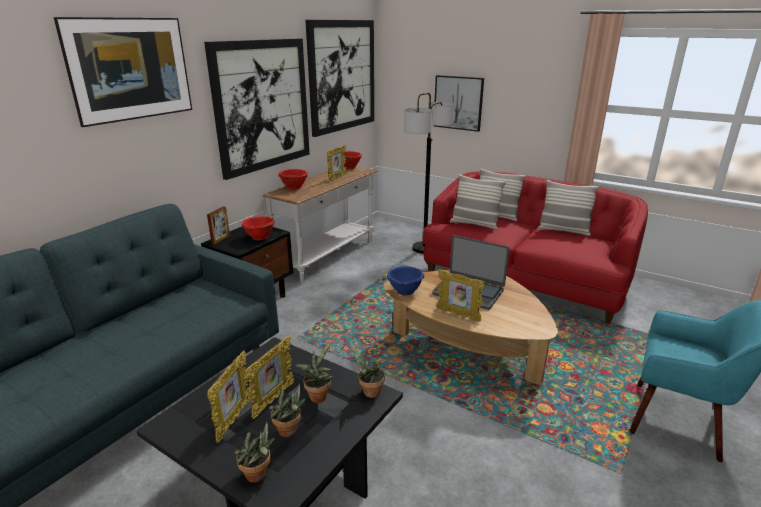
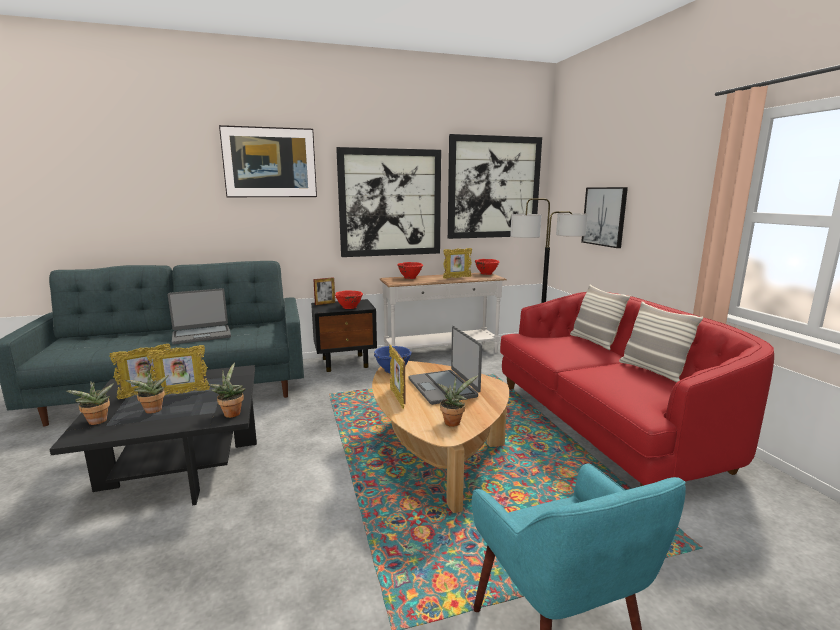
camera: 40 degrees right, 10 degrees down
potted plant [295,340,333,403] -> potted plant moved to [437,375,479,427]
pillow [450,174,506,230] -> none
none -> laptop [168,288,231,344]

